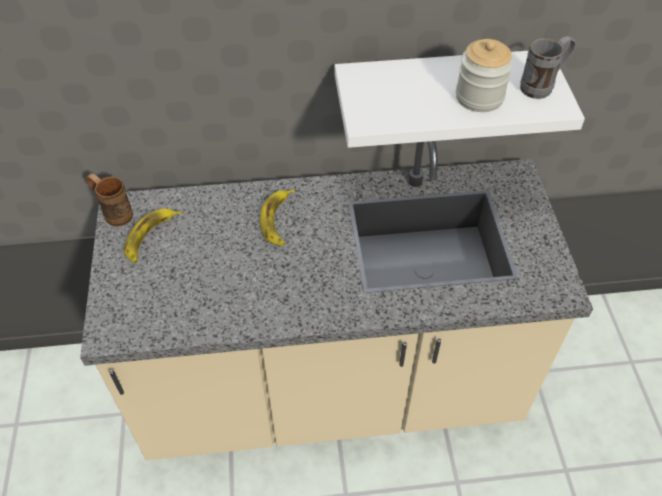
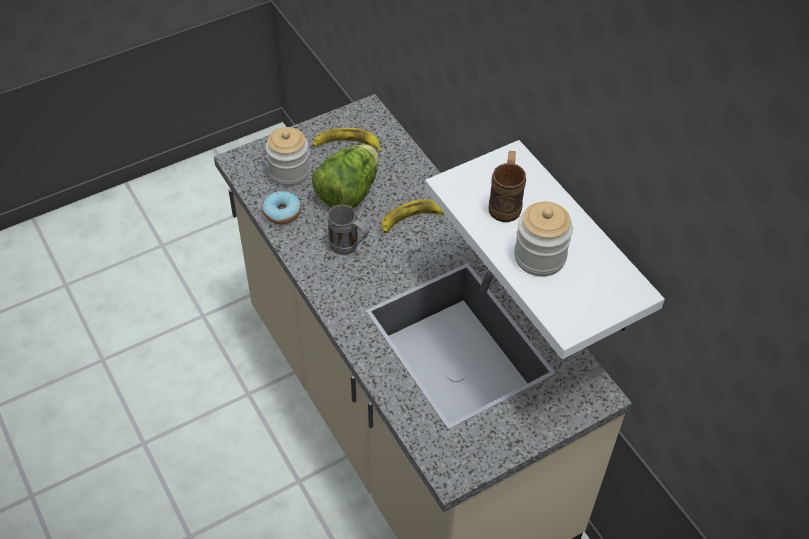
camera: 65 degrees right, 0 degrees up
brown mug [86,173,133,226] -> brown mug moved to [489,151,526,222]
grey mug [520,36,576,99] -> grey mug moved to [327,204,368,255]
none -> donut [263,191,301,224]
none -> jar [266,127,310,186]
none -> lettuce [312,144,379,208]

